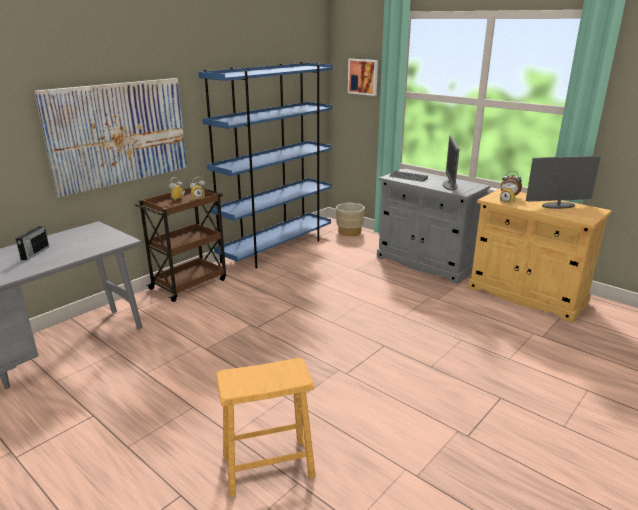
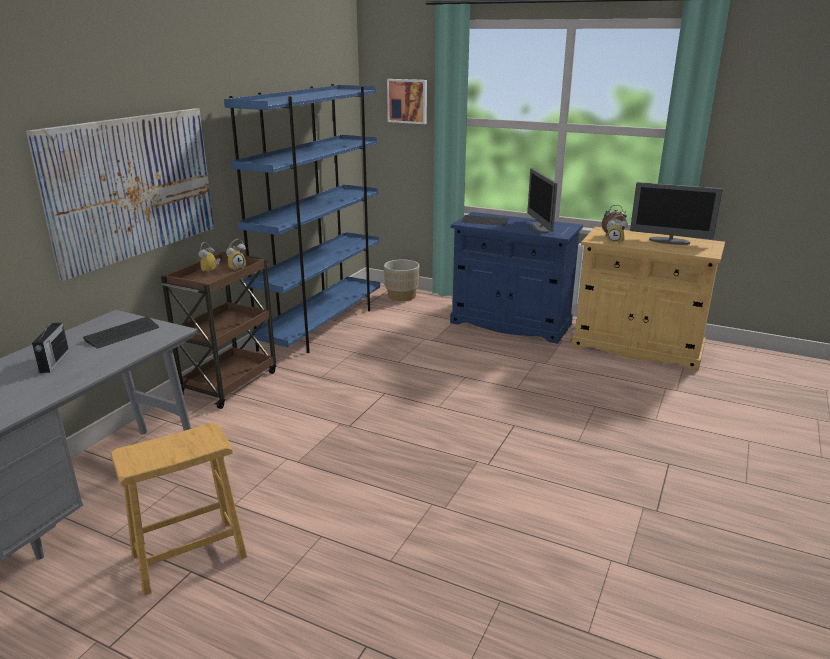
camera: 15 degrees left, 0 degrees up
brown stool [216,358,316,496] -> brown stool moved to [111,423,247,596]
grey cabinet [377,169,490,284] -> blue cabinet [450,212,583,344]
monitor [526,156,601,209] -> monitor turned 135 degrees counterclockwise [630,182,722,245]
none -> keyboard [83,316,159,348]

